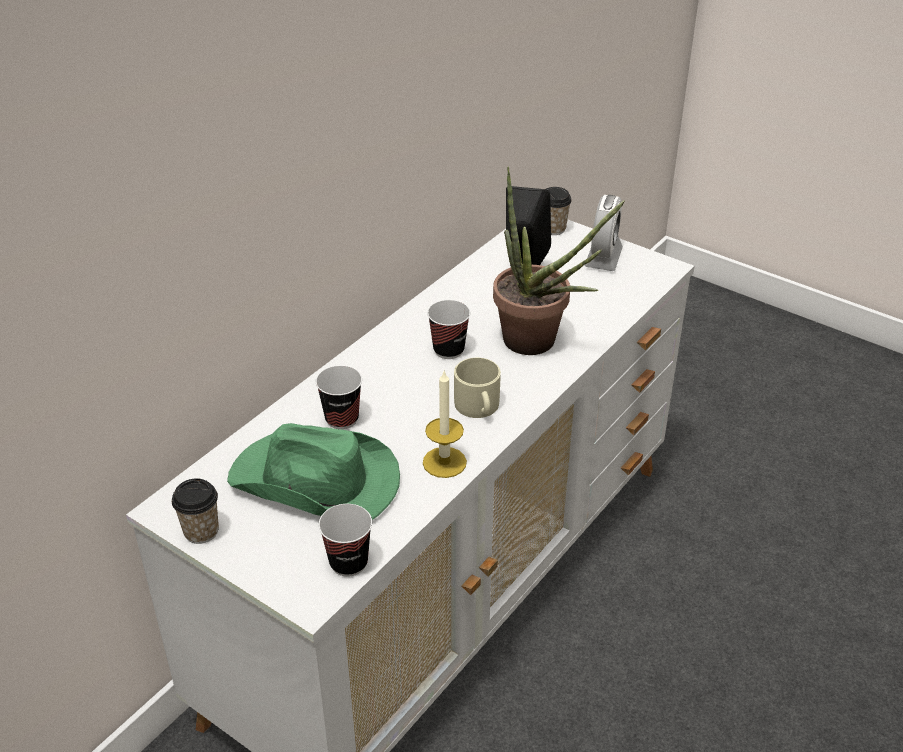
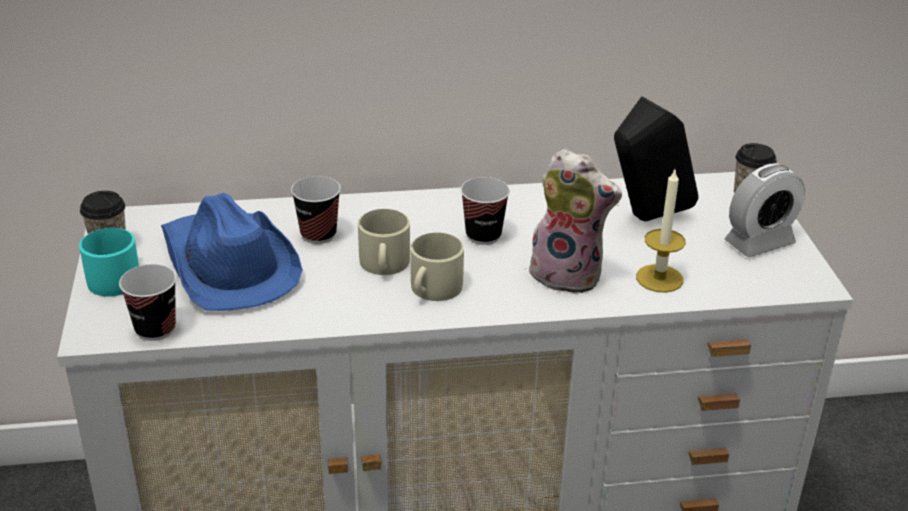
camera: 45 degrees right, 5 degrees down
green hat [227,423,400,520] -> blue hat [161,193,303,311]
candle [423,370,467,478] -> candle moved to [636,170,686,293]
potted plant [493,166,625,355] -> plush toy [526,149,622,295]
none -> turquoise mug [79,228,139,297]
none -> beige mug [358,209,410,275]

